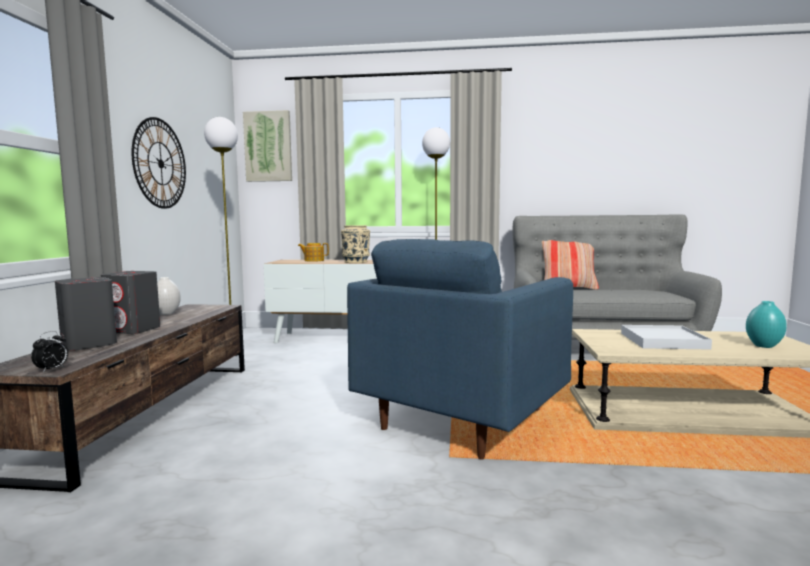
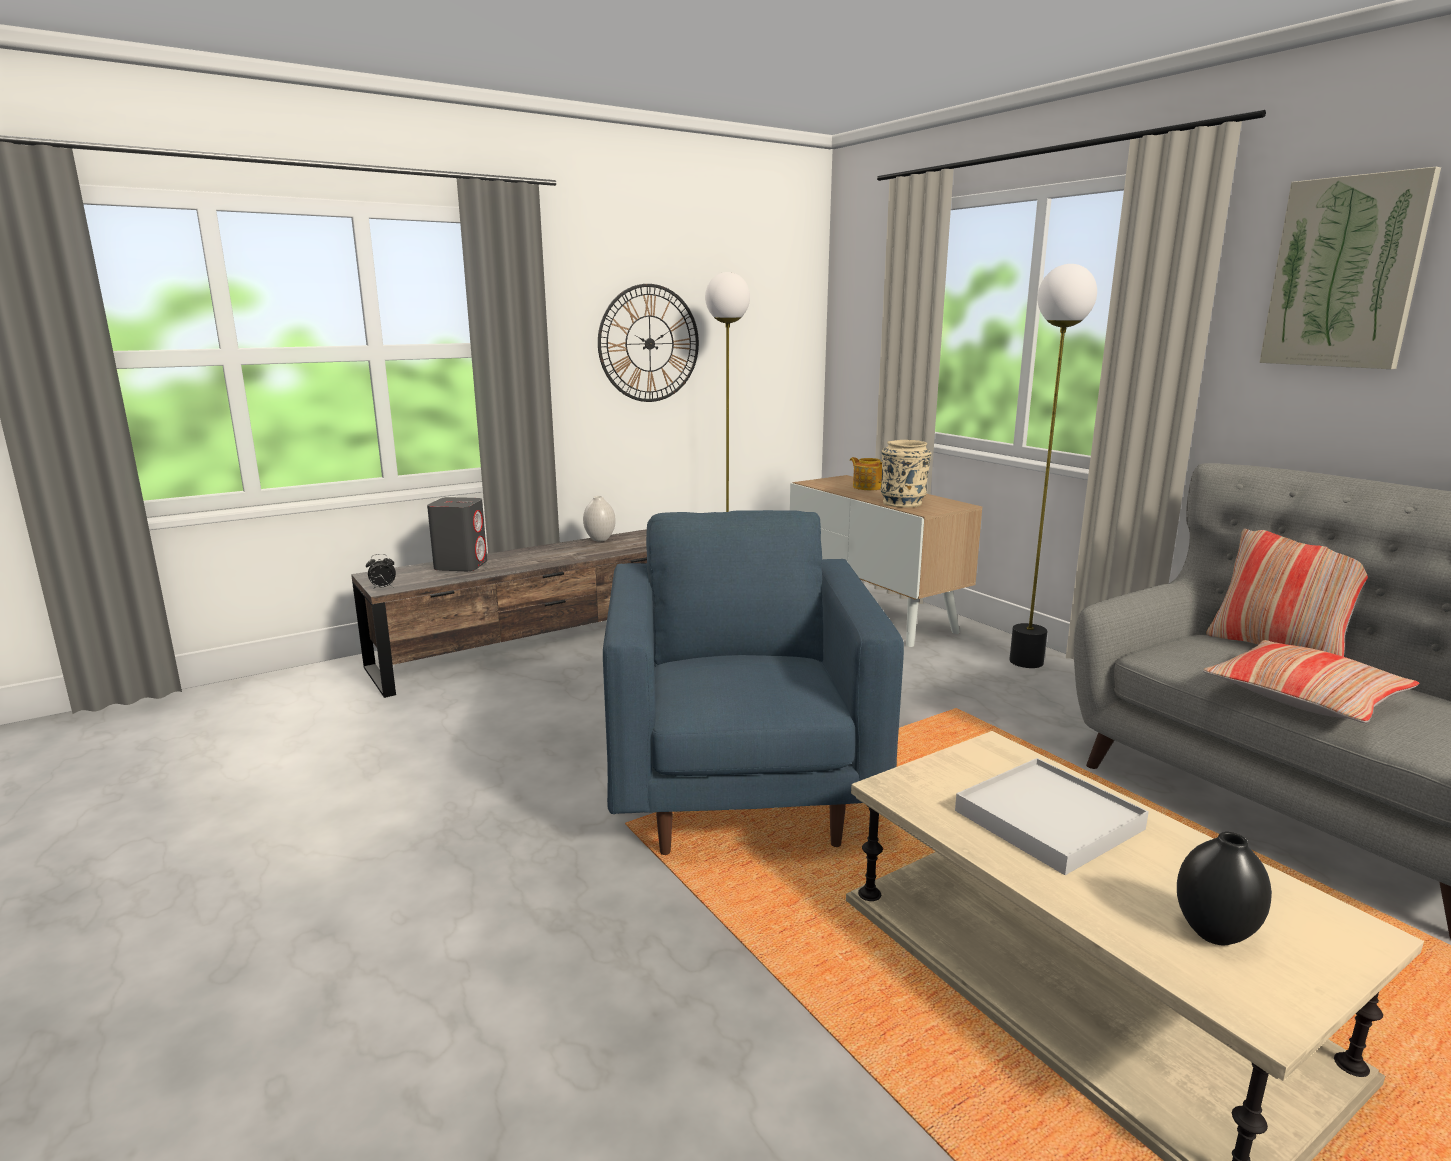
camera: 50 degrees right, 10 degrees up
grey speaker [101,271,160,334] -> none
picture [243,110,292,182] -> picture moved to [1259,167,1441,369]
blue armchair [347,239,573,460] -> blue armchair turned 90 degrees clockwise [603,510,904,855]
turquoise vase [746,301,787,348] -> black vase [1177,832,1272,945]
none -> pillow [1203,640,1419,723]

